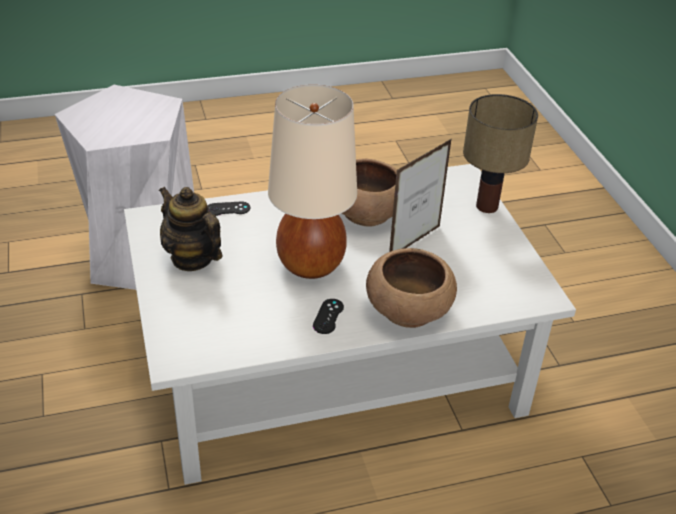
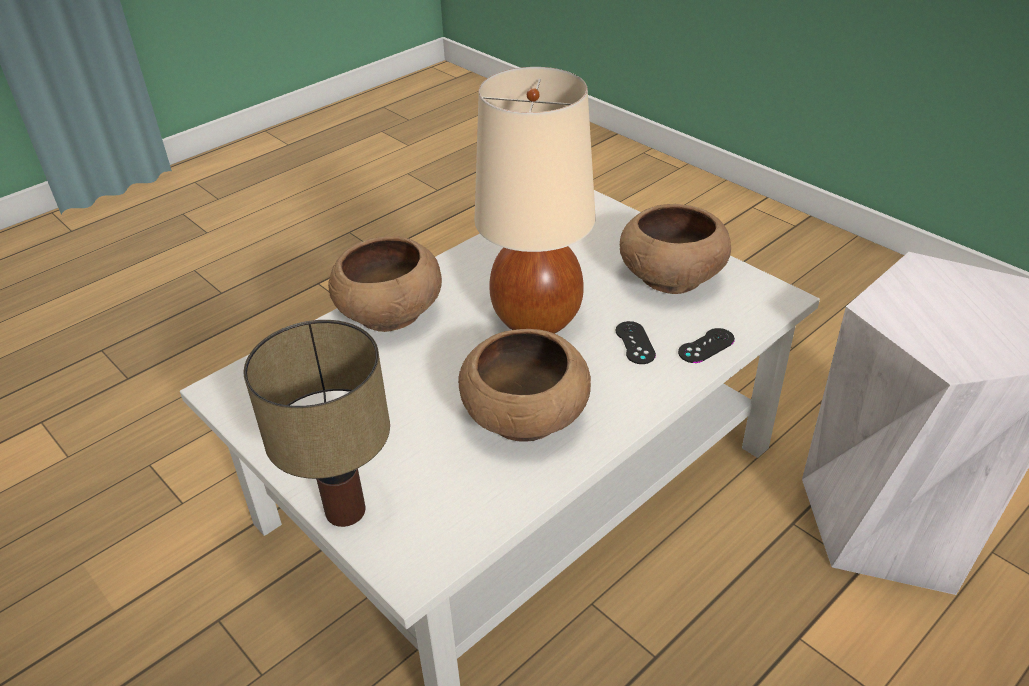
camera: 155 degrees right, 0 degrees up
teapot [159,187,222,271] -> brown bowl [620,204,731,294]
black game controller [313,299,344,334] -> black game controller moved to [616,321,656,364]
picture frame [389,138,452,252] -> none

